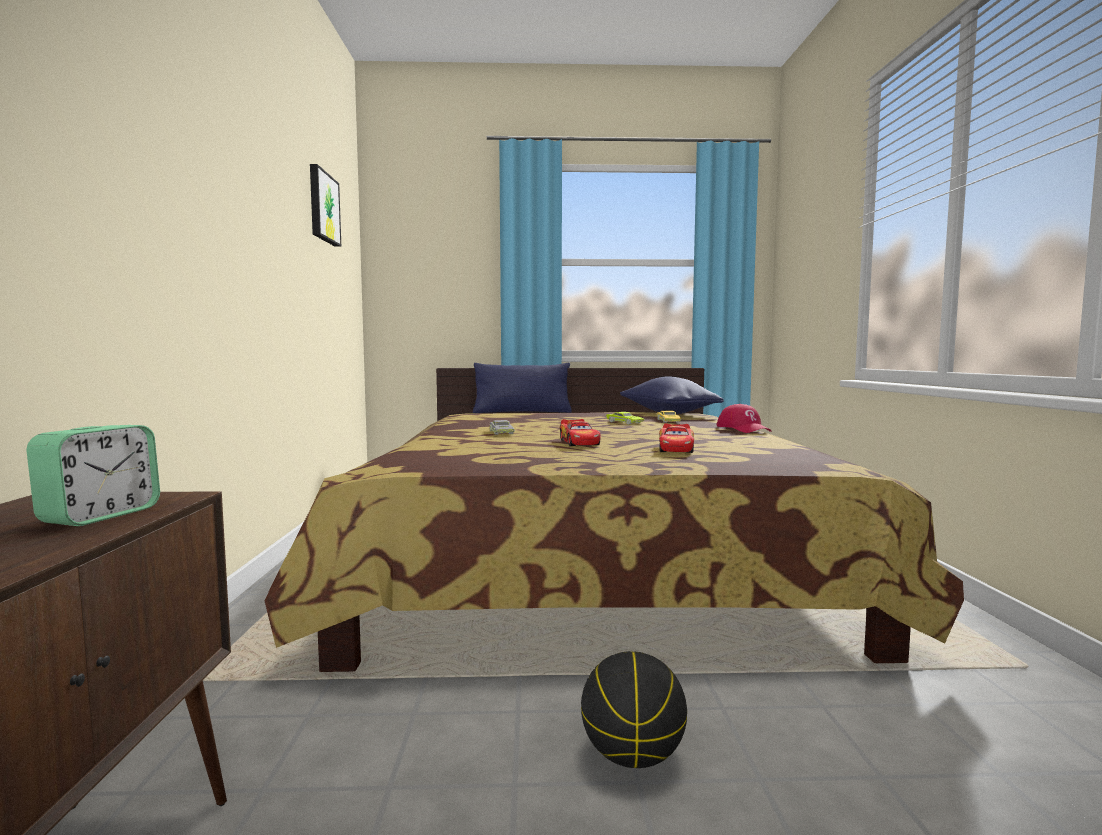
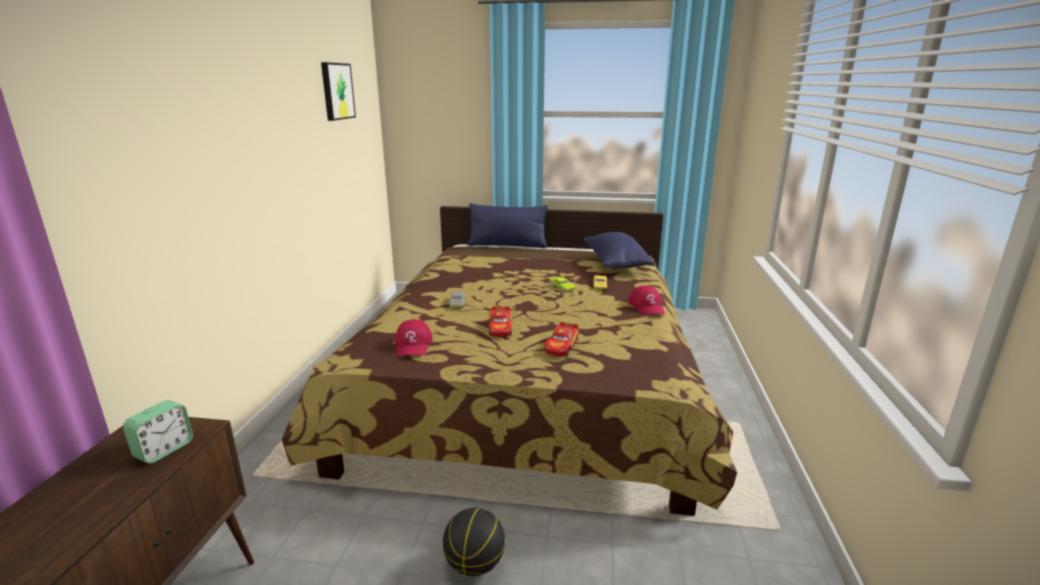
camera: 10 degrees right, 15 degrees up
none -> red cap [395,319,433,357]

